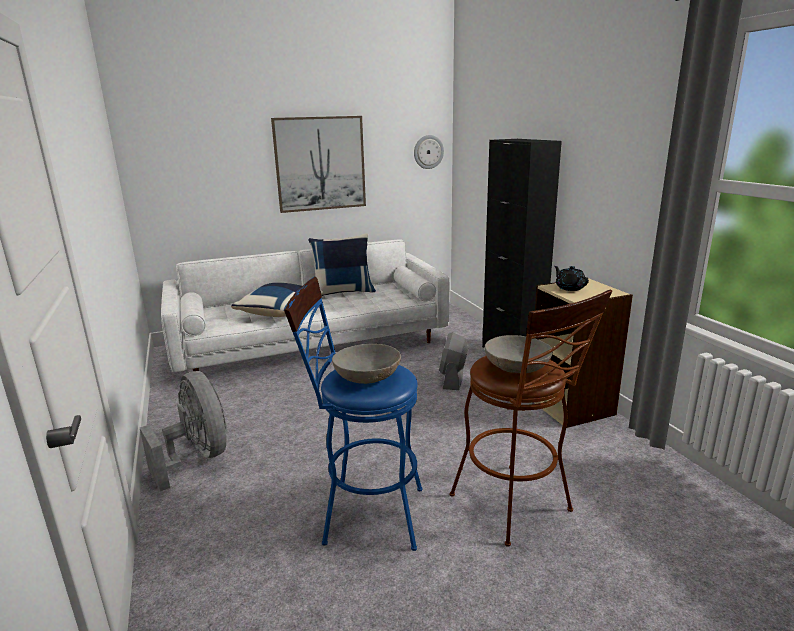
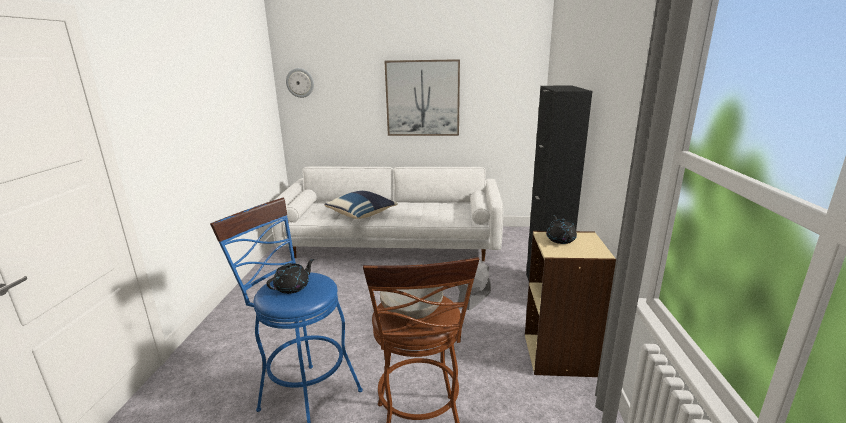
camera: 25 degrees right, 0 degrees up
grey fan [140,371,227,491] -> none
blue pillow [308,233,376,296] -> none
grey bowl [332,344,401,384] -> black teapot [266,259,314,294]
wall clock [414,135,444,169] -> wall clock moved to [286,68,314,98]

